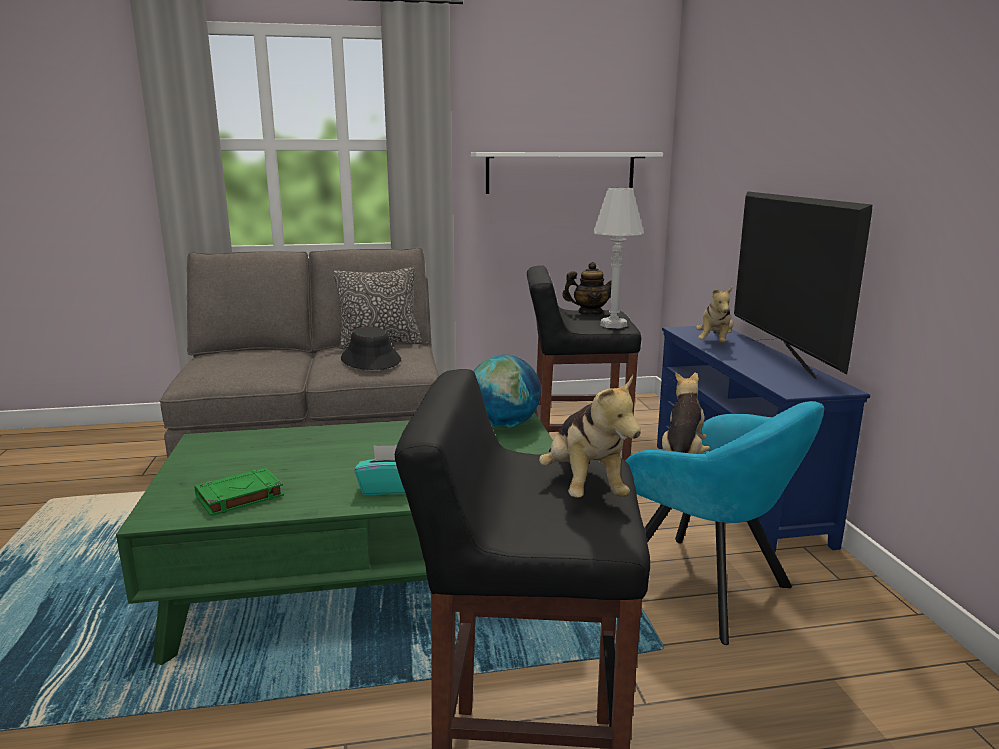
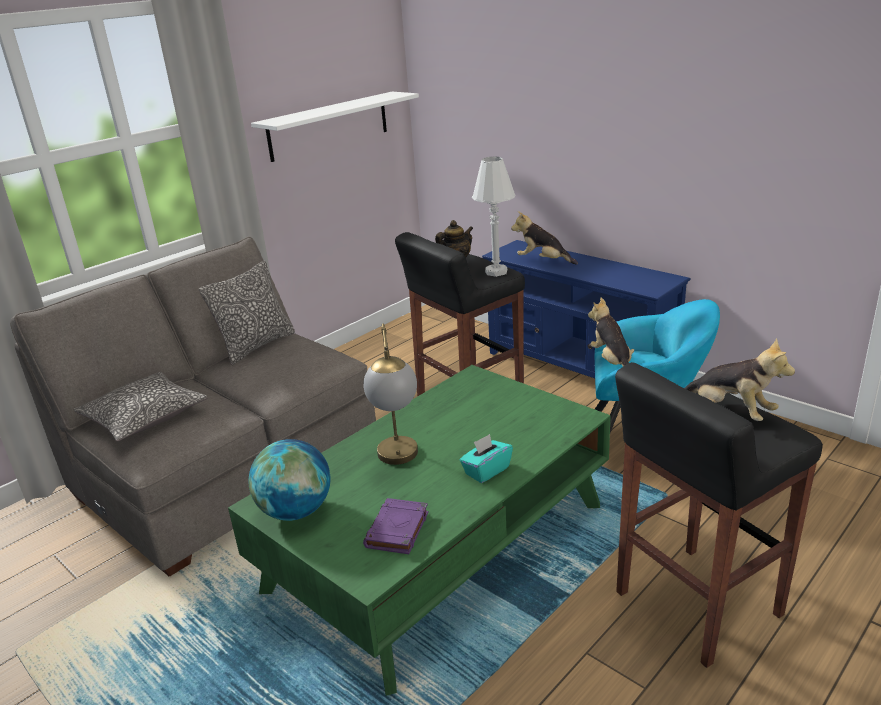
camera: 35 degrees left, 10 degrees up
green book [195,468,284,516] -> purple book [363,498,428,554]
black hat [341,327,401,370] -> none
globe [474,355,541,428] -> globe moved to [248,439,330,521]
plush toy [696,286,733,343] -> plush toy turned 135 degrees clockwise [511,211,578,265]
television [734,191,872,380] -> none
none -> pillow [74,372,208,441]
none -> table lamp [363,324,418,465]

